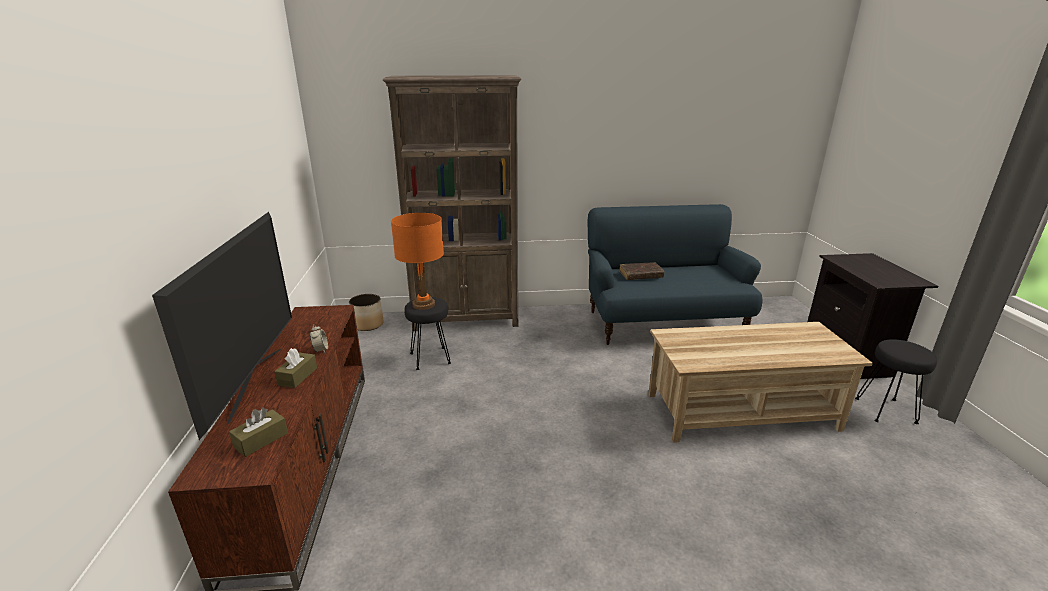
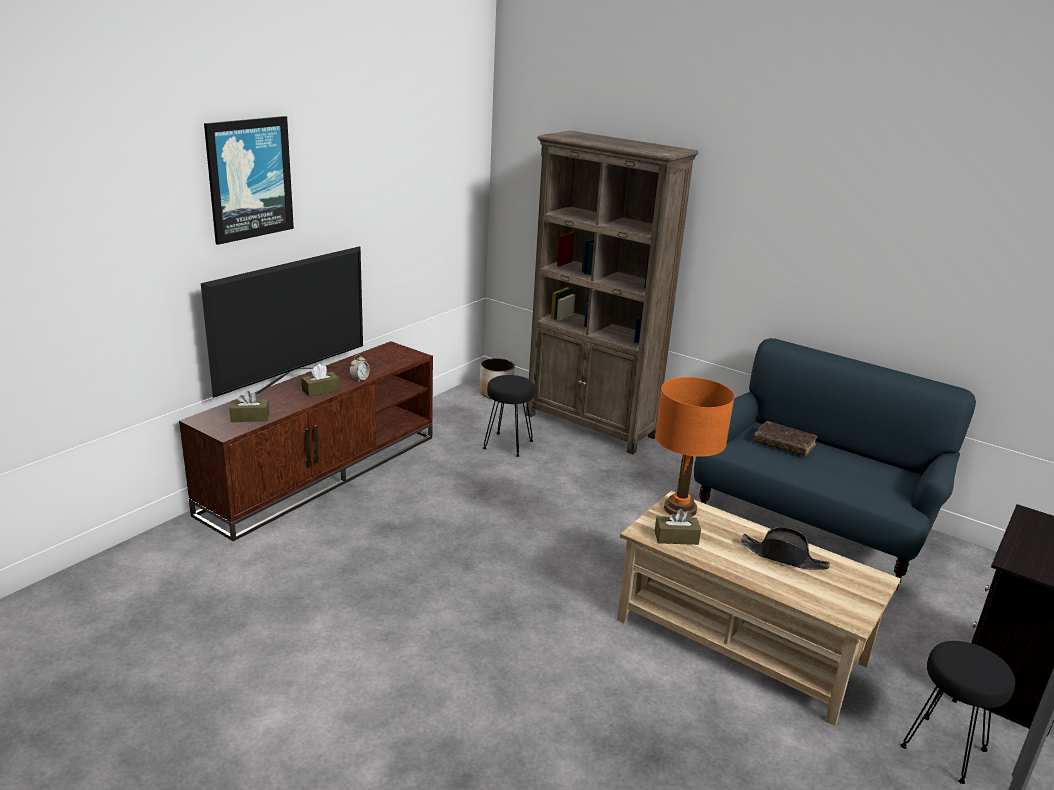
camera: 40 degrees right, 0 degrees up
orange table lamp [391,213,444,310] -> orange table lamp moved to [655,377,735,517]
none -> picture [204,116,294,245]
none -> brown tissue box [655,509,701,545]
none -> black hat [741,527,830,570]

